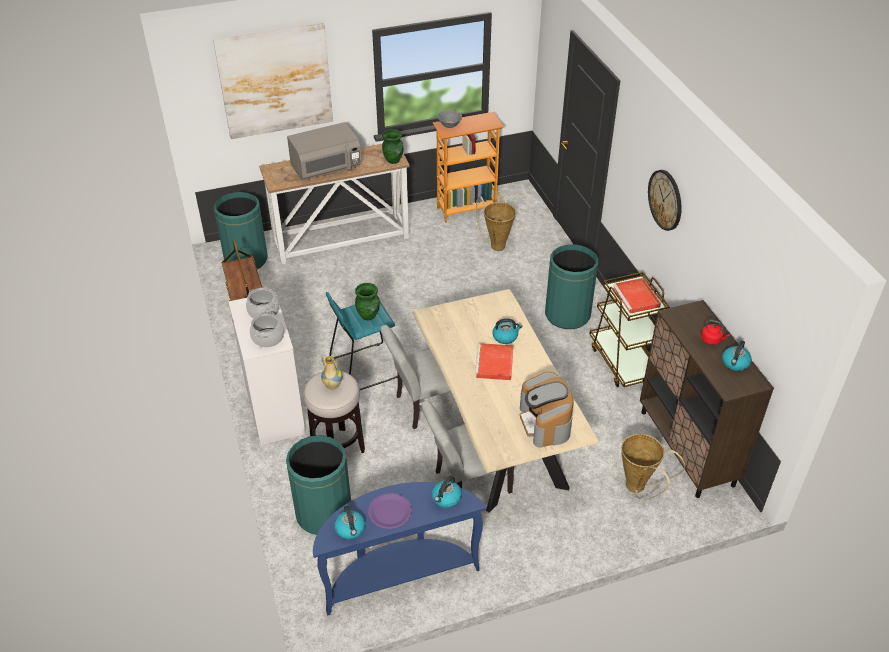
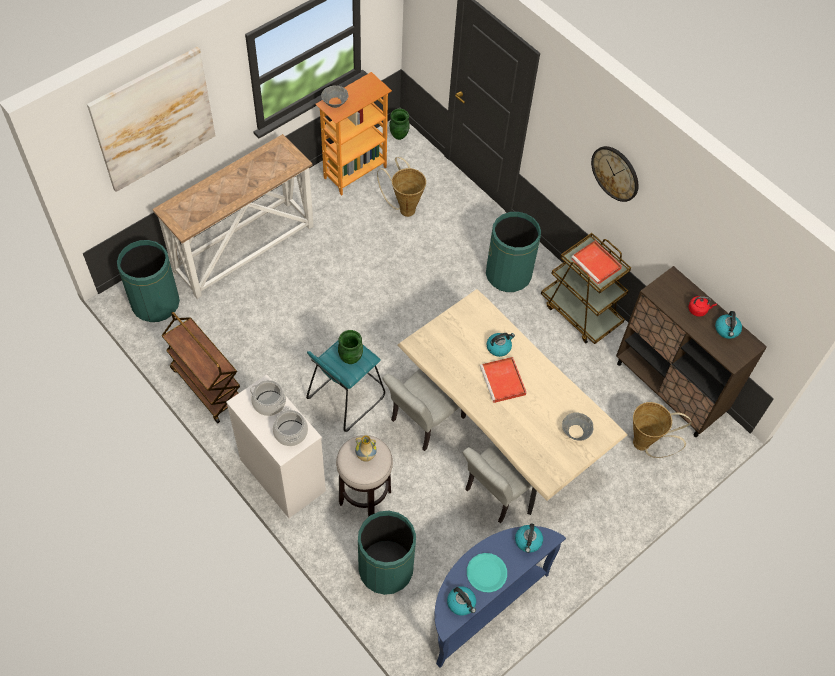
camera: 25 degrees left, 15 degrees up
grey microwave [287,122,361,181] -> none
purple plate [368,493,412,529] -> turquoise plate [467,553,507,593]
green vase [382,129,403,164] -> green vase moved to [389,109,410,140]
coffee machine [520,372,573,448] -> grey bowl [562,413,593,441]

